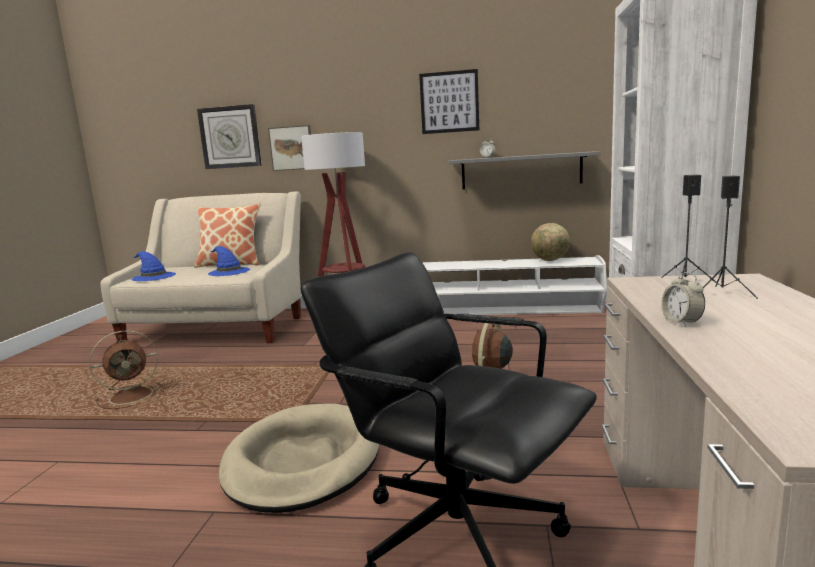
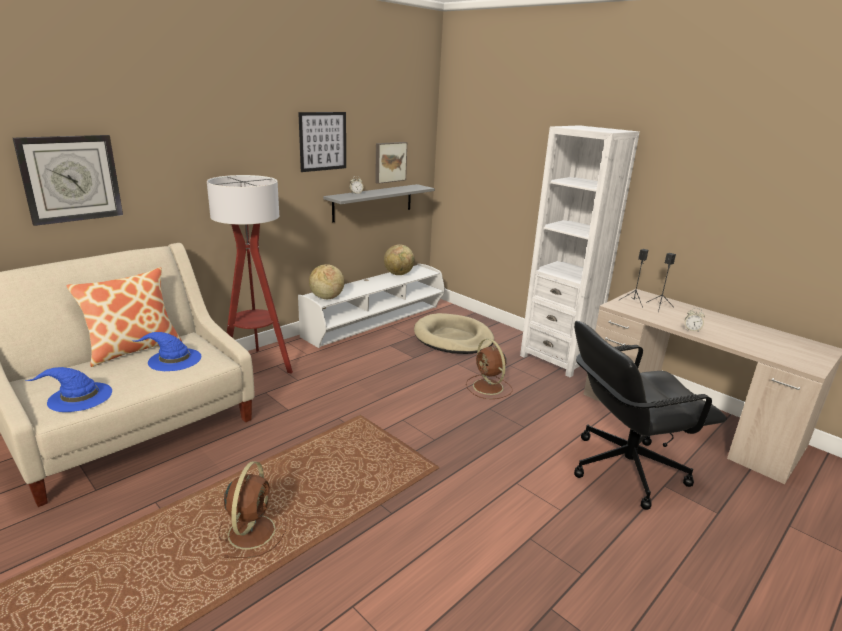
camera: 55 degrees left, 10 degrees up
beige dog bed [219,403,380,513] -> beige dog bed moved to [414,313,494,354]
picture [268,125,311,171] -> picture moved to [375,142,407,184]
none -> globe [309,264,344,299]

